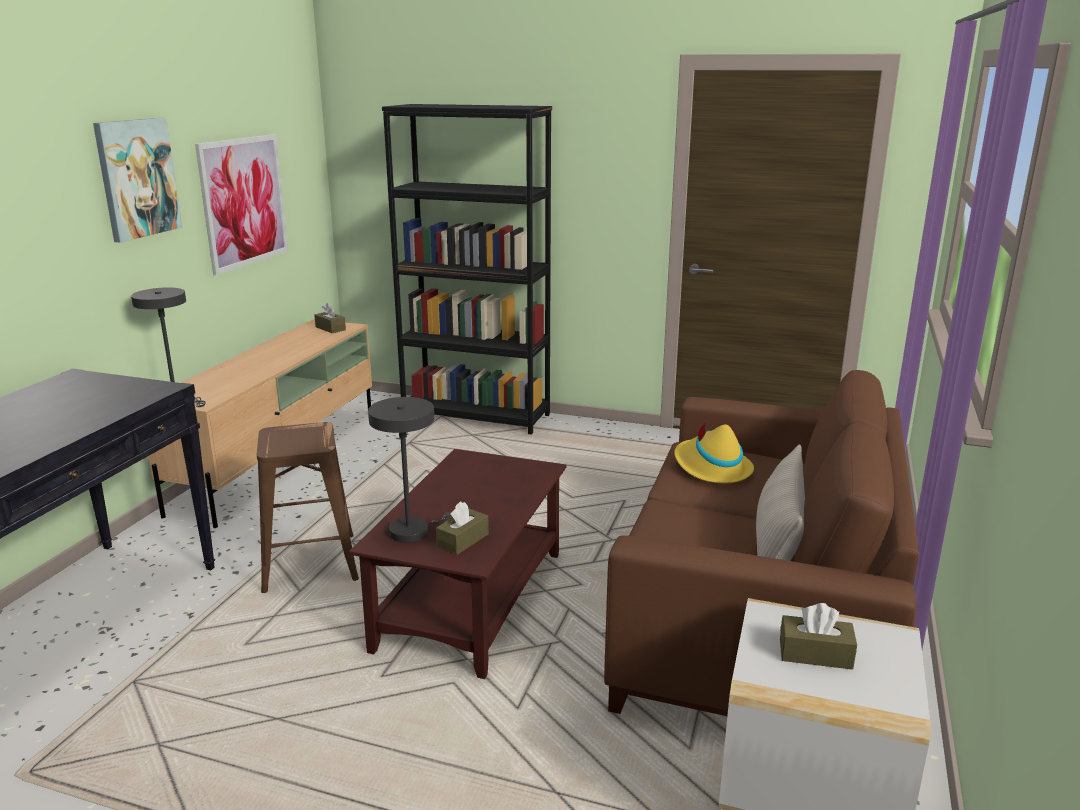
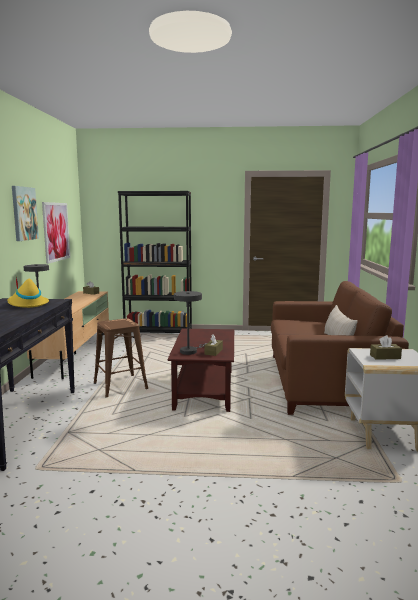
camera: 15 degrees left, 10 degrees down
yellow hat [674,421,754,483] -> yellow hat moved to [7,276,49,308]

